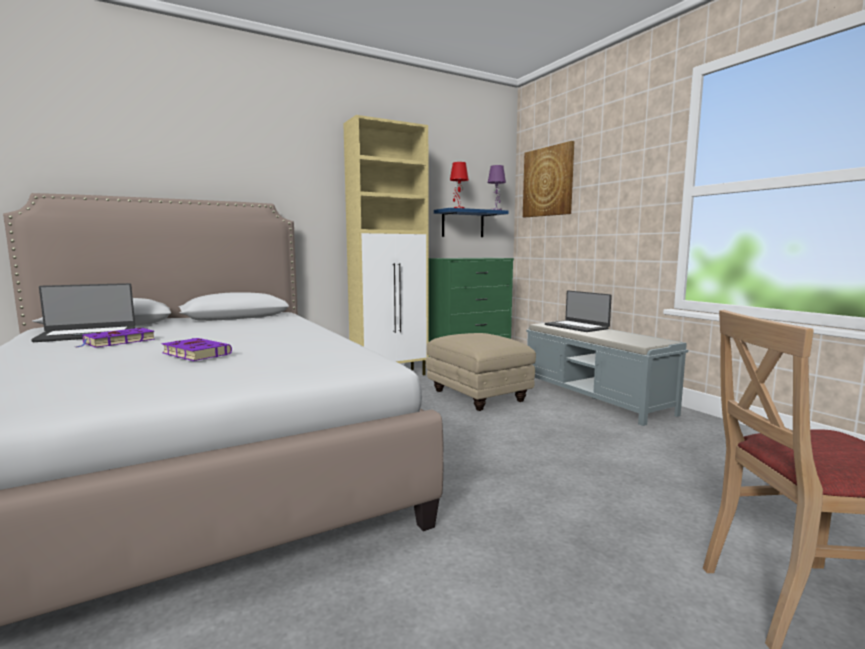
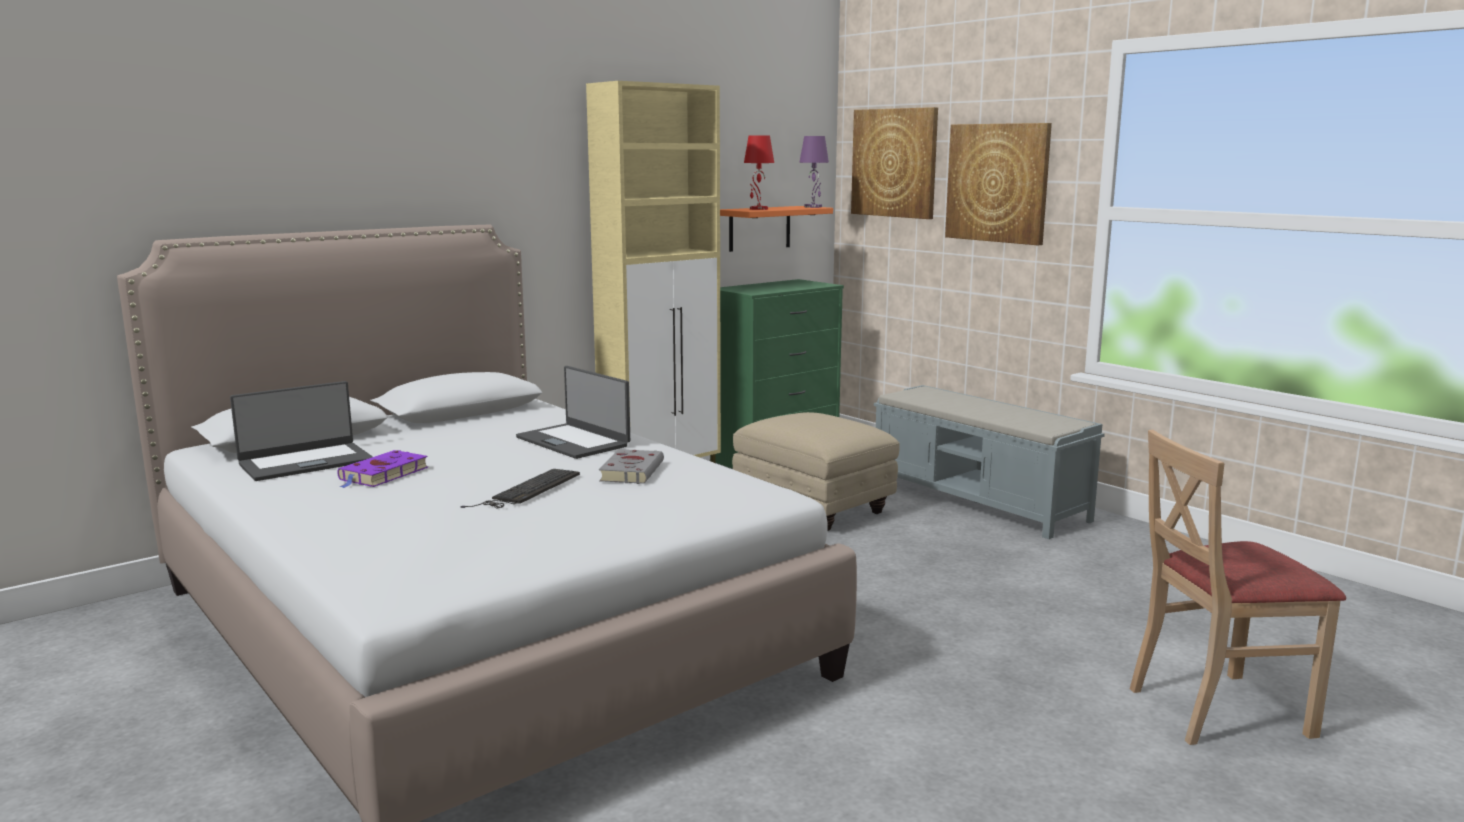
camera: 10 degrees left, 5 degrees up
purple book [161,338,232,361] -> keyboard [460,469,580,508]
blue shelf [434,208,508,237] -> orange shelf [720,206,833,252]
laptop [545,290,612,332] -> laptop moved to [516,366,630,459]
none -> grey book [599,449,664,484]
none -> picture [945,123,1052,246]

